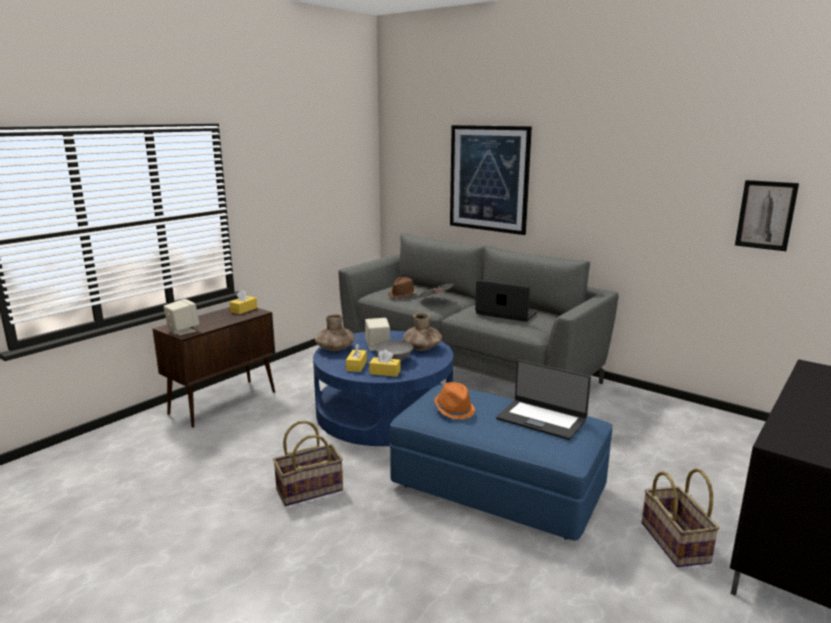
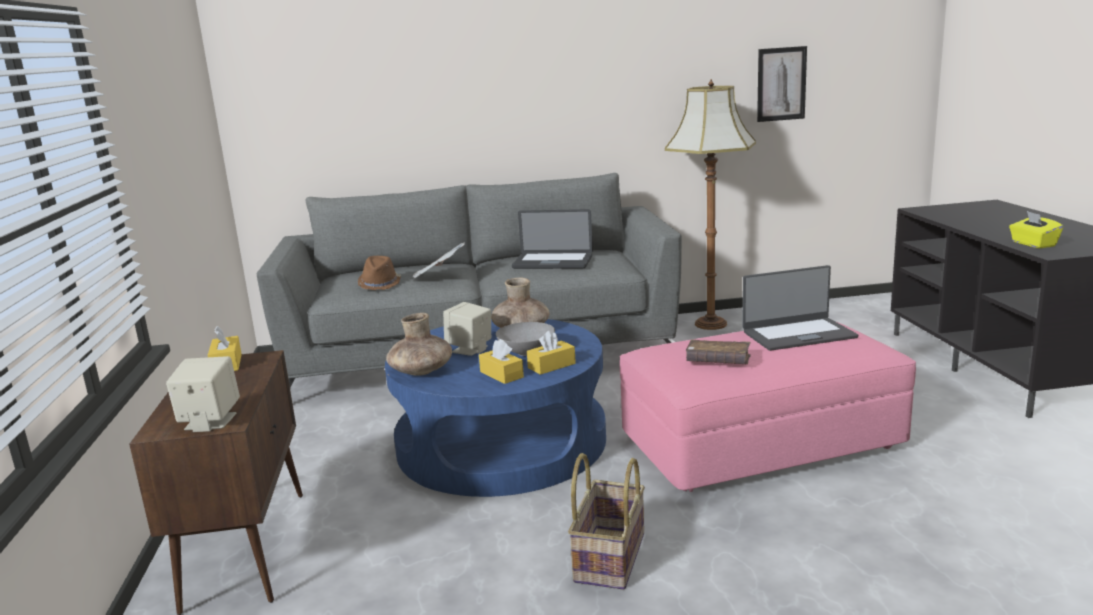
camera: 45 degrees left, 0 degrees up
blue ottoman [390,384,613,541] -> pink ottoman [620,321,916,492]
orange hat [434,382,475,419] -> brown book [686,340,751,364]
picture [450,125,532,235] -> none
laptop [475,280,537,322] -> laptop turned 150 degrees counterclockwise [512,209,593,269]
basket [642,468,719,567] -> none
none -> floor lamp [665,79,756,330]
none -> yellow tissue box [1009,211,1063,249]

